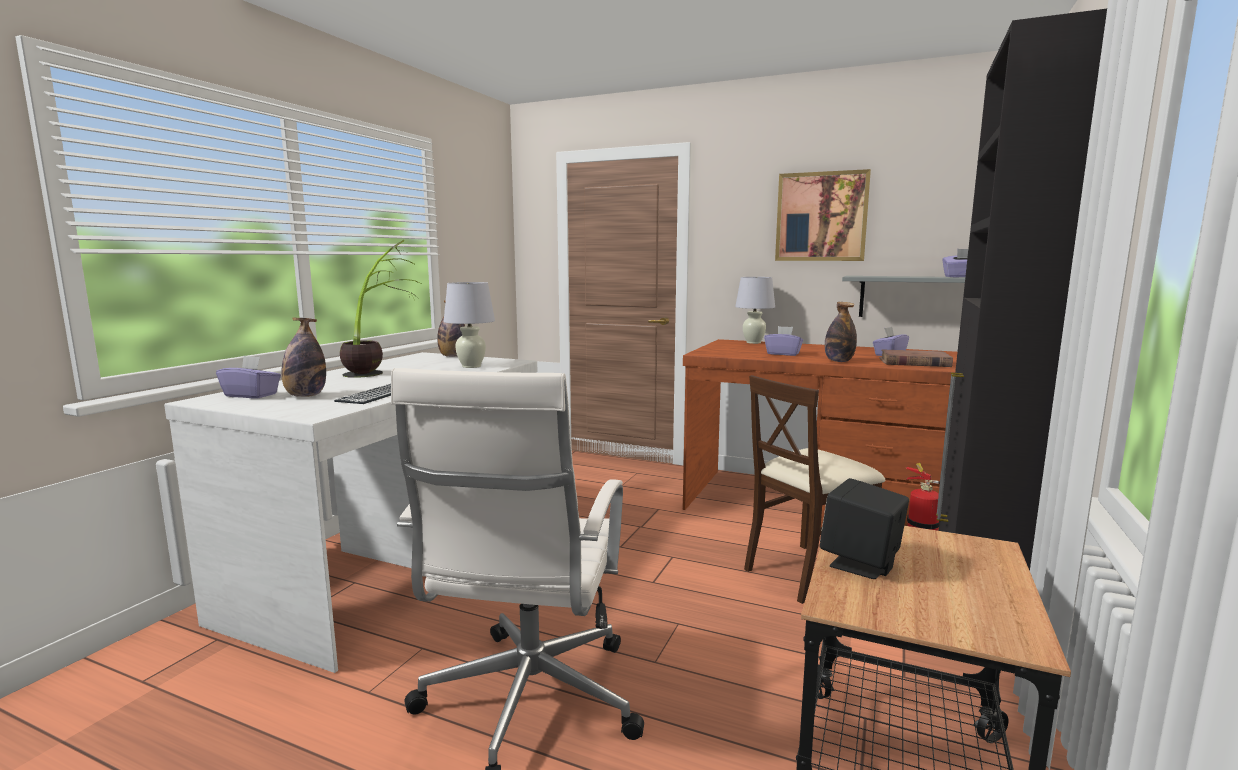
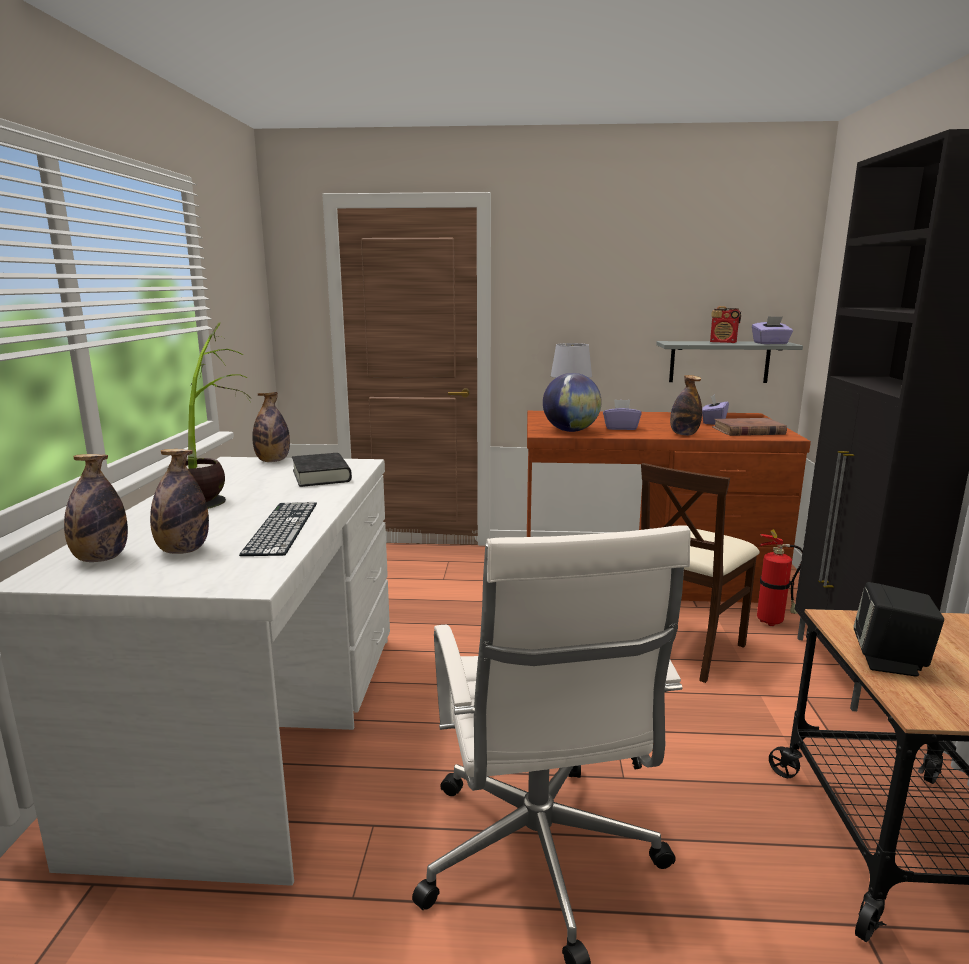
camera: 20 degrees left, 5 degrees up
purple tissue box [216,356,281,399] -> bottle [64,454,128,562]
white table lamp [444,282,495,368] -> black book [292,453,352,487]
picture [775,169,871,261] -> none
none -> globe [543,373,602,432]
none -> radio [710,306,741,343]

